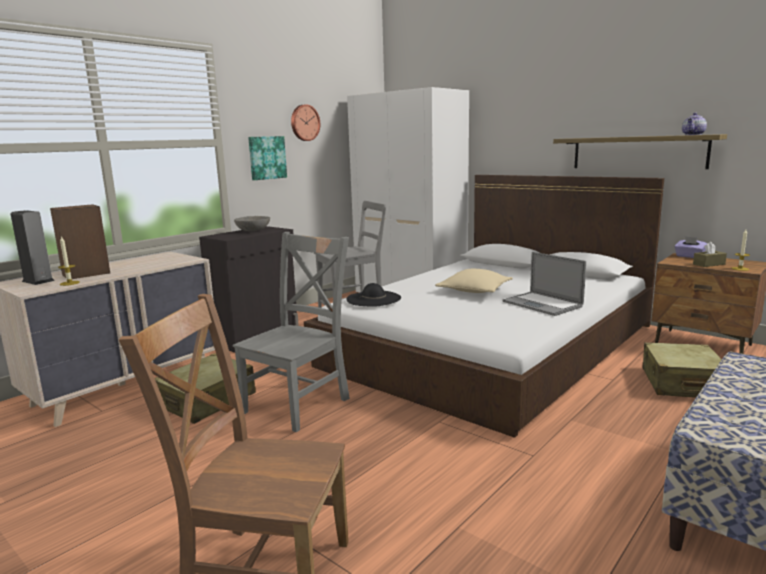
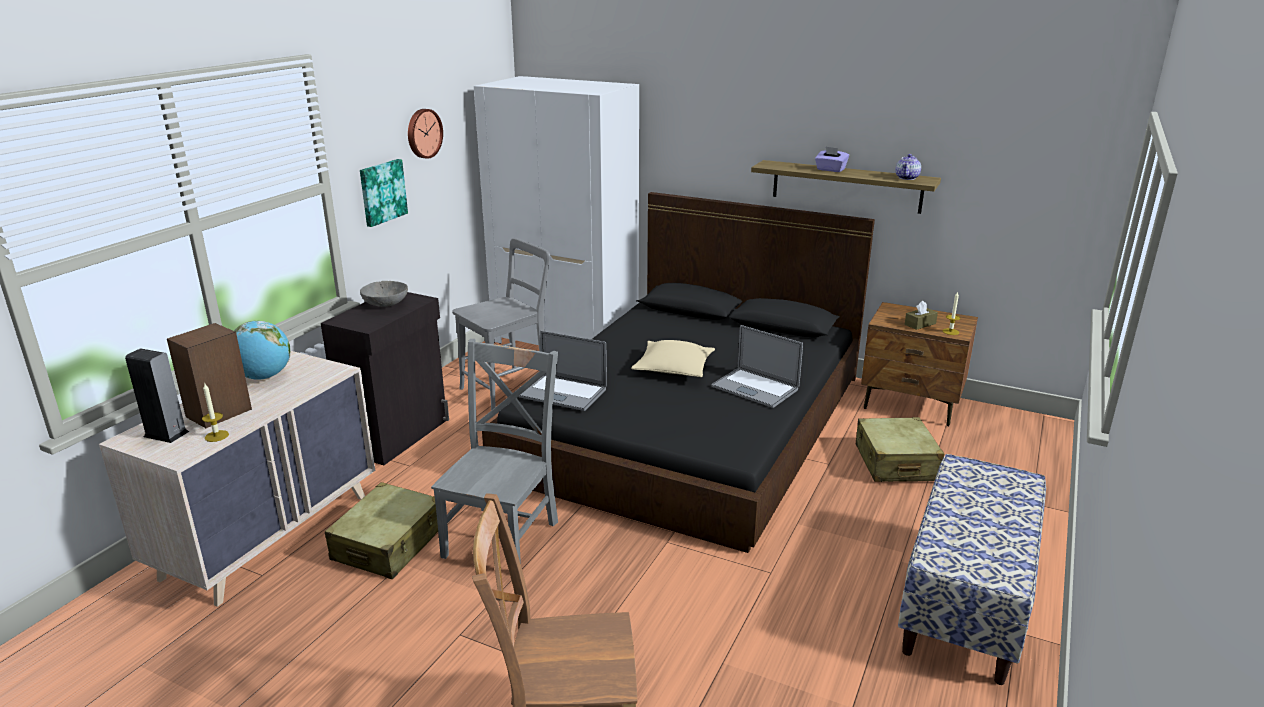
camera: 15 degrees left, 10 degrees up
white bed [304,175,664,438] -> black bed [482,192,875,553]
black hat [346,283,401,307] -> laptop [519,331,607,411]
purple tissue box [674,236,708,258] -> purple tissue box moved to [815,147,849,172]
none -> globe [234,321,290,380]

